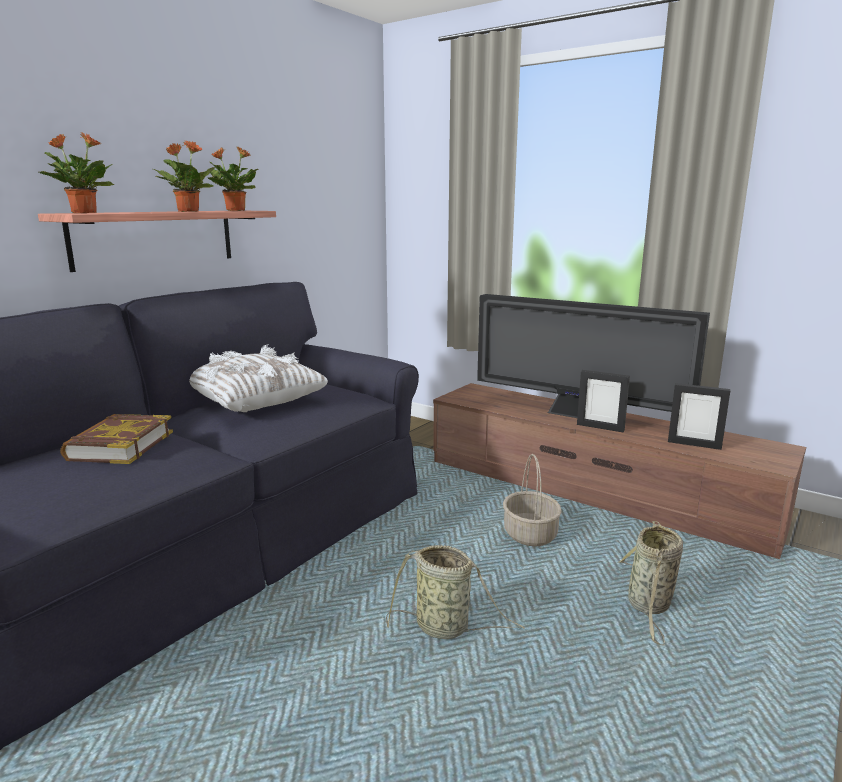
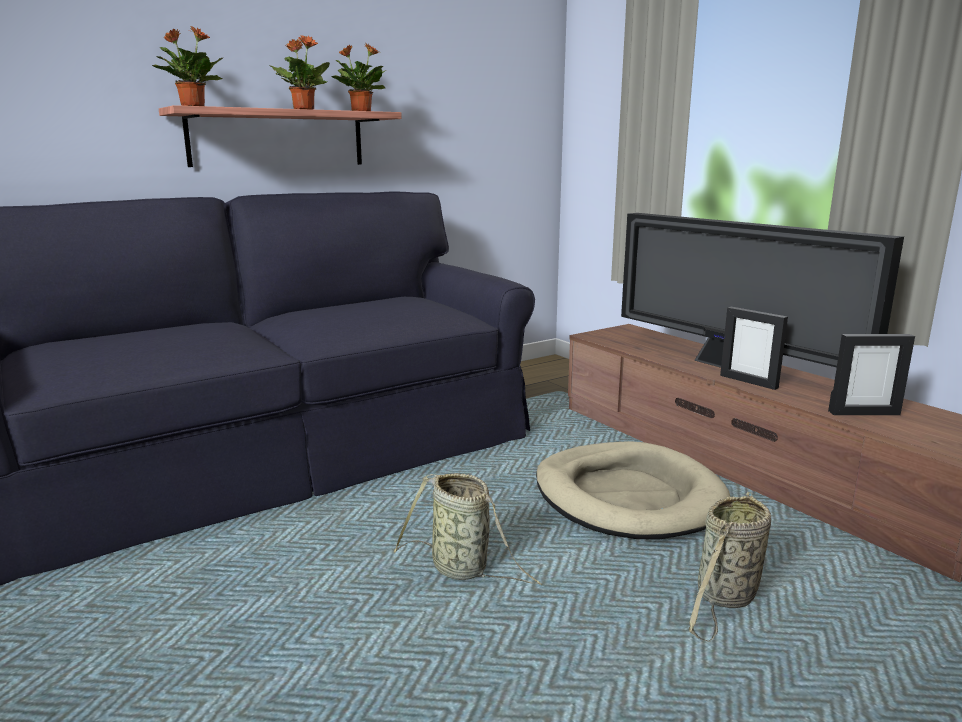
camera: 20 degrees right, 0 degrees up
book [60,414,173,464] -> none
white pillow [189,345,328,412] -> none
basket [503,454,562,546] -> beige dog bed [536,441,730,540]
picture frame [668,383,730,450] -> picture frame turned 45 degrees counterclockwise [828,334,915,415]

